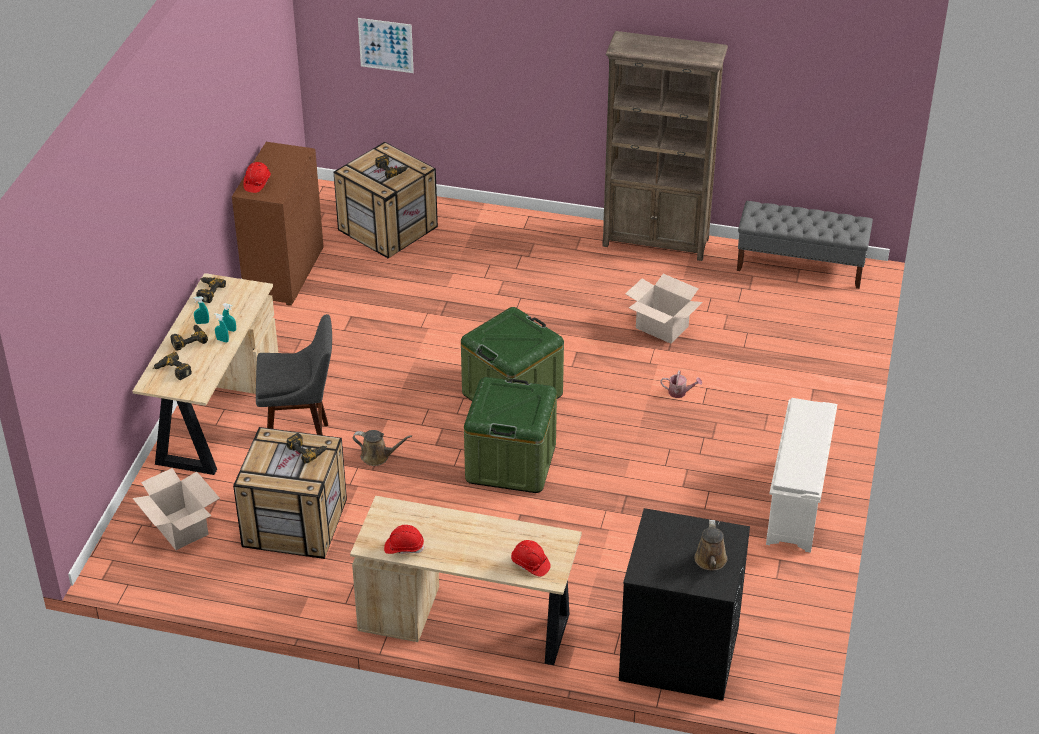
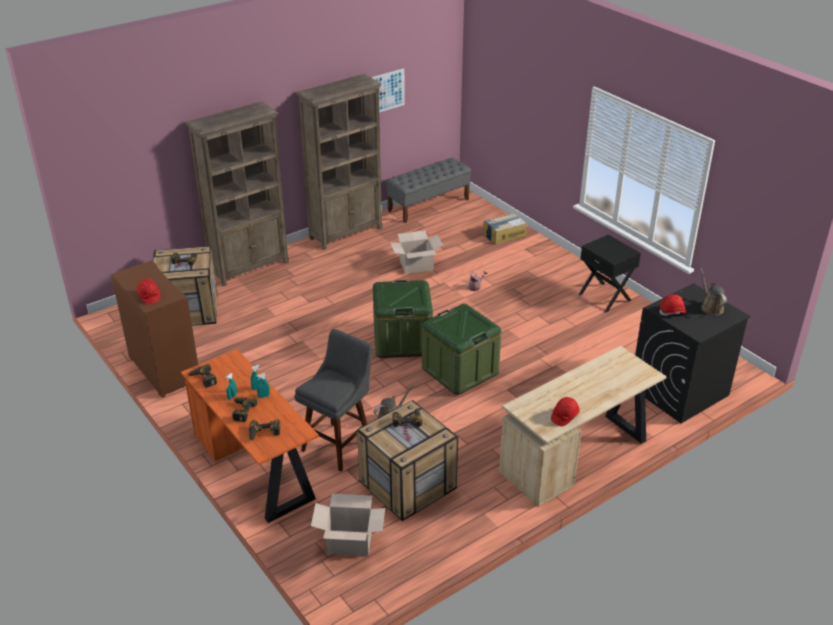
camera: 50 degrees left, 5 degrees down
beige desk [132,273,278,475] -> orange desk [181,349,319,523]
picture [358,18,414,73] -> picture moved to [372,69,405,112]
red hard hat [511,540,551,577] -> red hard hat moved to [659,294,687,316]
brown watering can [695,520,728,571] -> brown watering can turned 150 degrees counterclockwise [700,268,727,315]
white shoe rack [766,398,837,553] -> black nightstand [578,235,641,313]
none -> brown bookcase [185,101,289,286]
none -> cardboard box [483,213,527,245]

